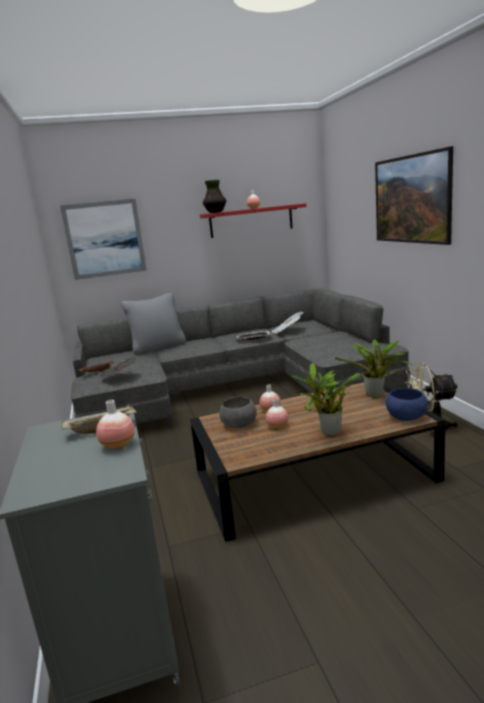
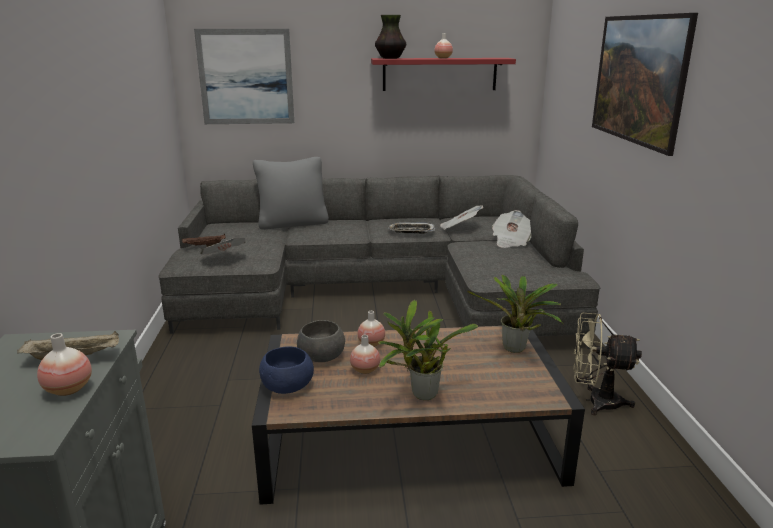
camera: 10 degrees right, 5 degrees up
blue bowl [386,388,428,421] -> blue bowl moved to [259,347,314,394]
none -> newspaper [492,210,531,248]

